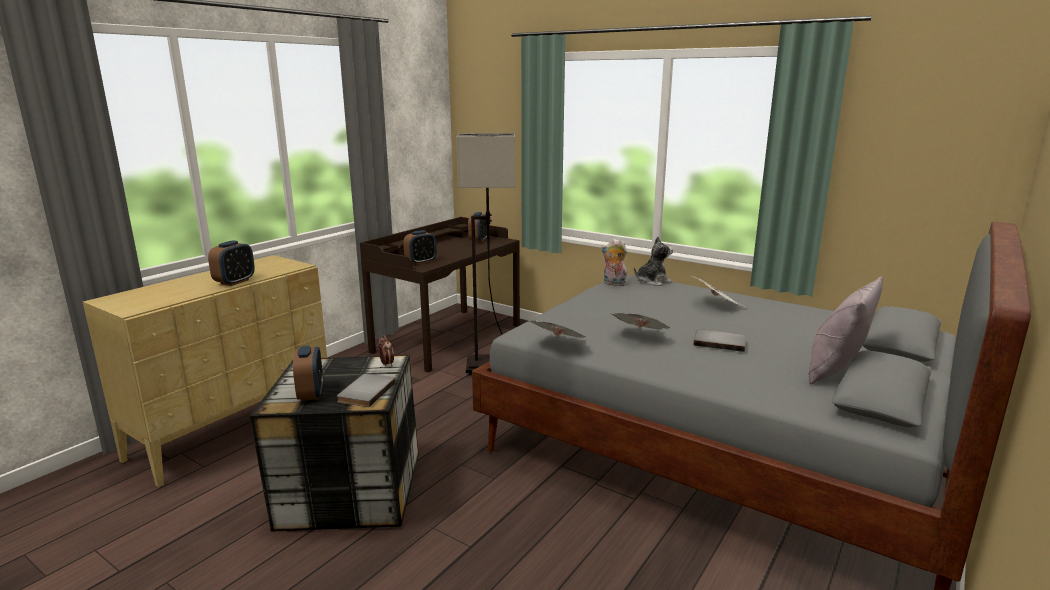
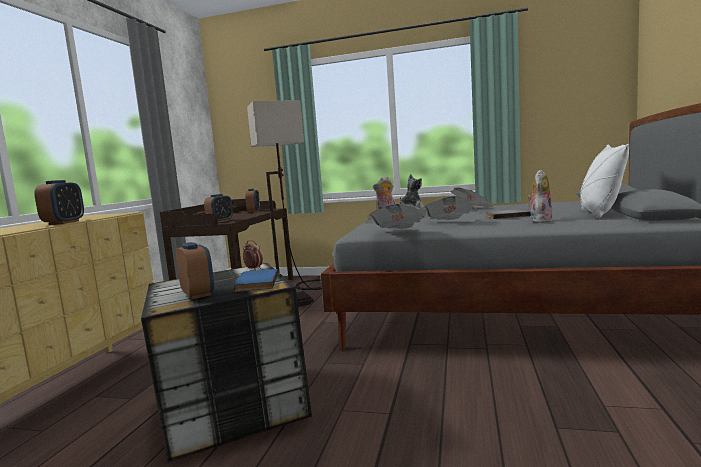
camera: 20 degrees left, 10 degrees down
grey book [337,373,396,407] -> blue book [233,269,278,292]
purple pillow [809,277,883,384] -> white pillow [580,144,629,218]
none -> plush toy [528,170,553,223]

